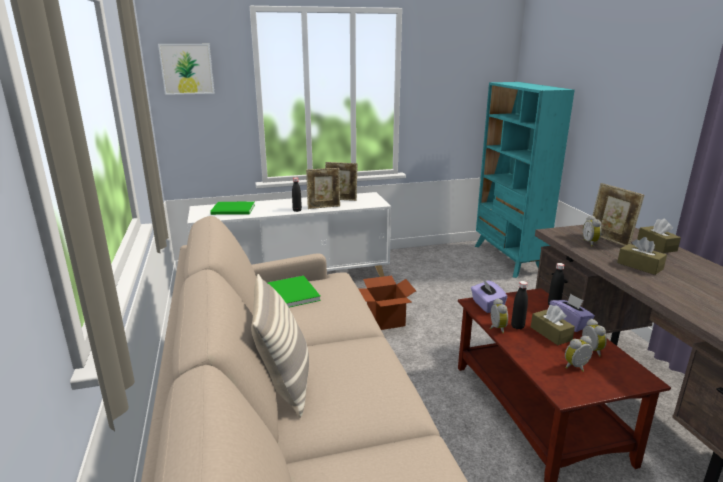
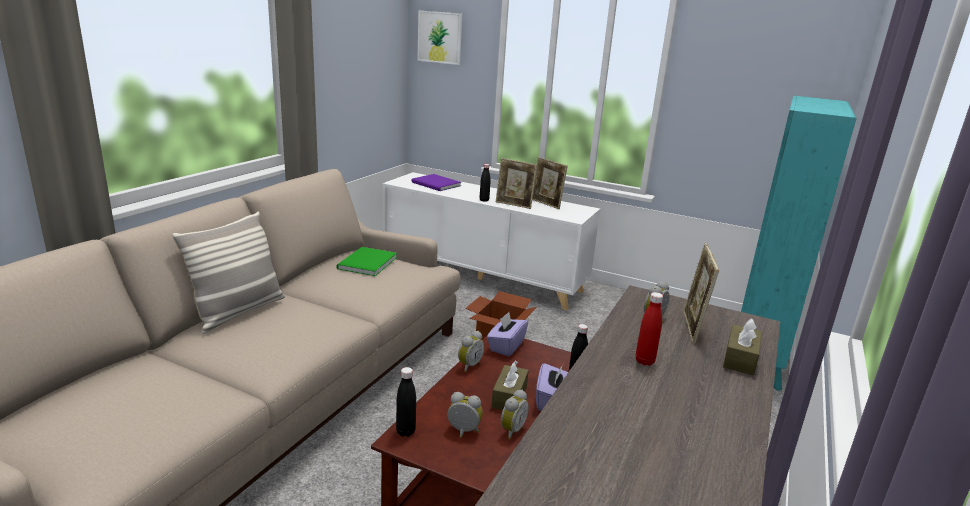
camera: 40 degrees right, 0 degrees up
green book [210,202,255,215] -> purple book [412,174,461,191]
black bottle [511,281,528,330] -> black bottle moved to [396,367,416,437]
brown tissue box [617,237,667,275] -> red bottle [636,292,663,366]

